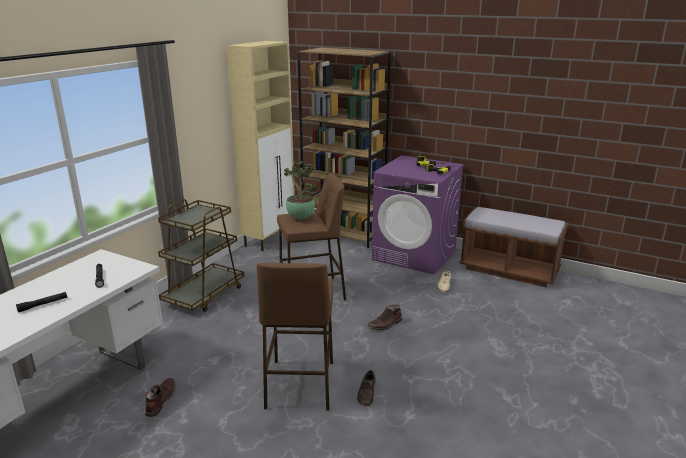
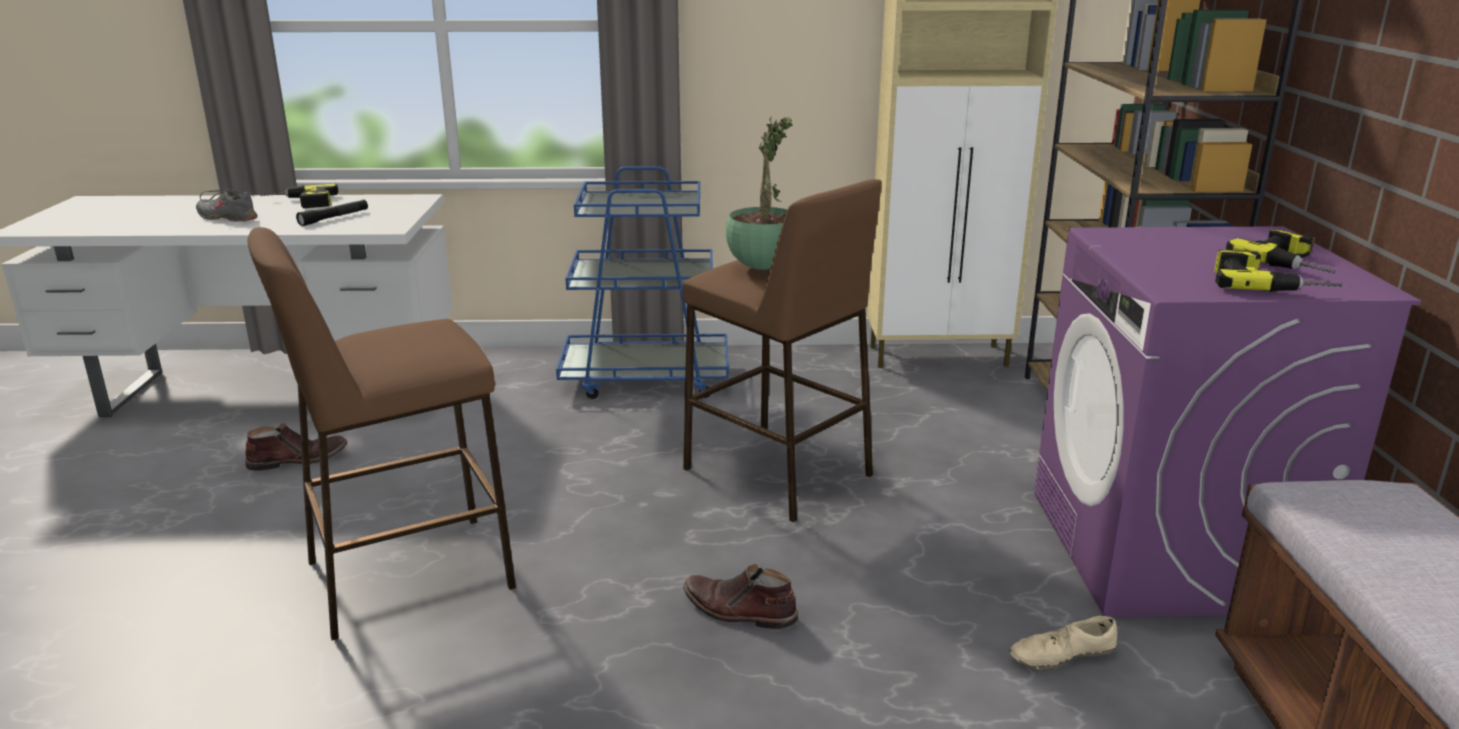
camera: 60 degrees right, 0 degrees up
black flashlight [16,292,67,313] -> grey shoe [196,188,257,222]
brown cart [158,199,244,312] -> blue cart [556,166,729,399]
brown shoe [357,370,375,406] -> none
none -> power drill [260,184,339,209]

